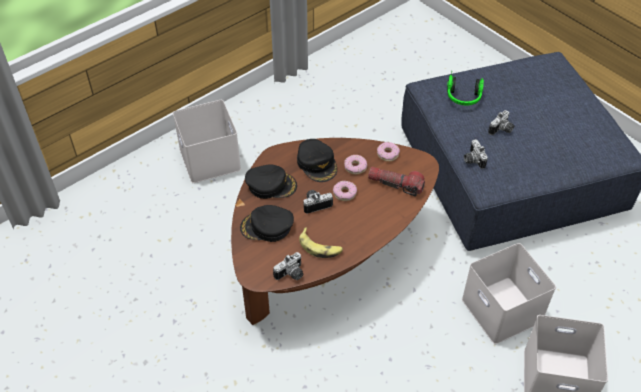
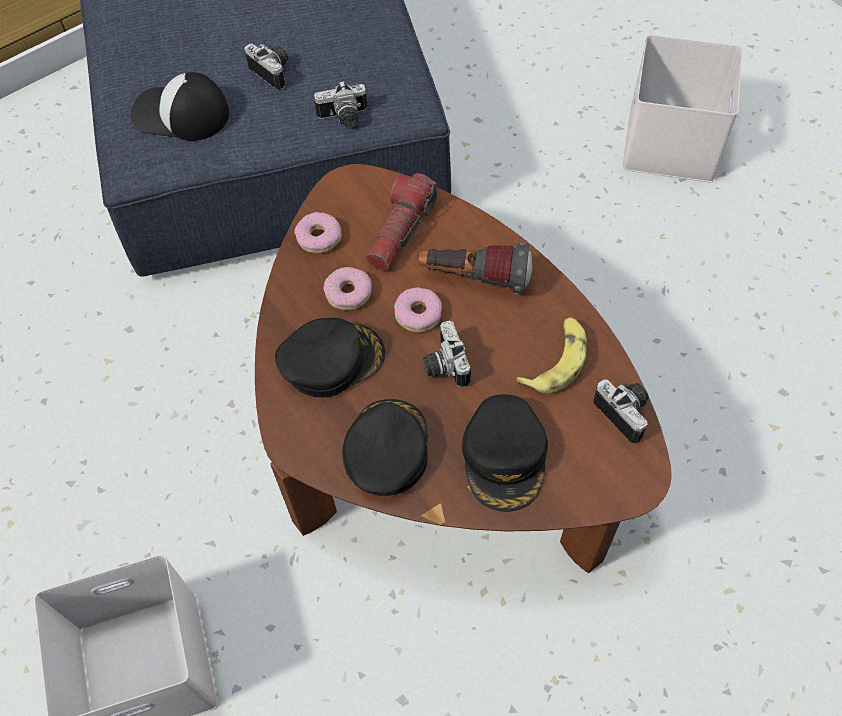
camera: 85 degrees left, 10 degrees up
headphones [447,72,484,105] -> cap [130,72,229,141]
white storage box [462,243,556,344] -> none
none -> flashlight [419,242,532,295]

